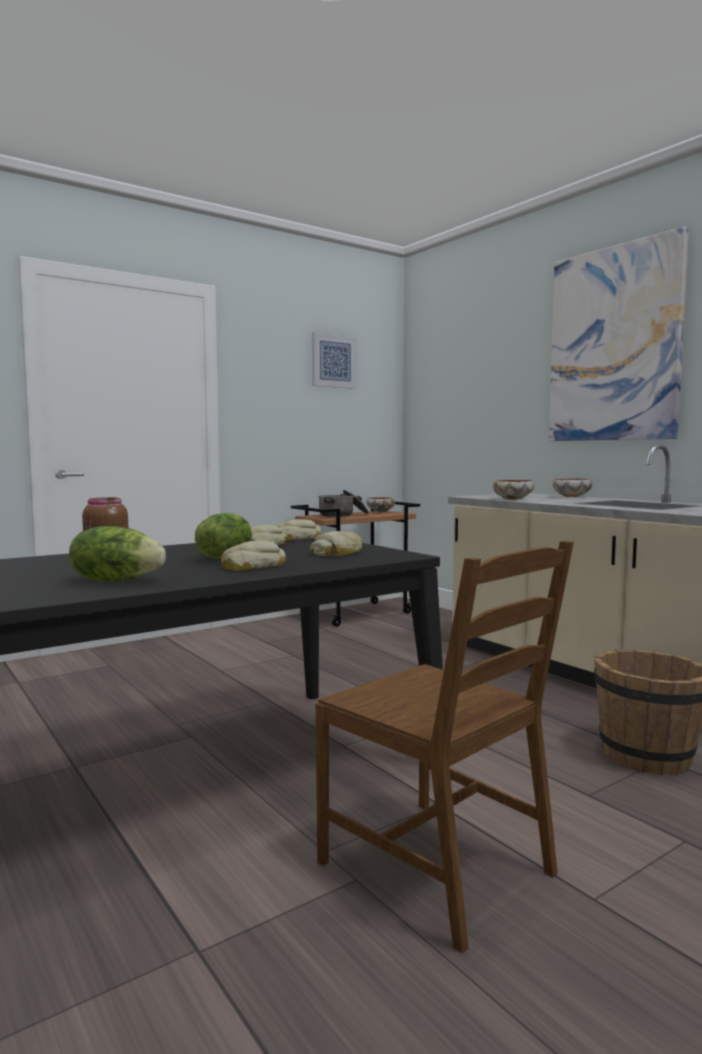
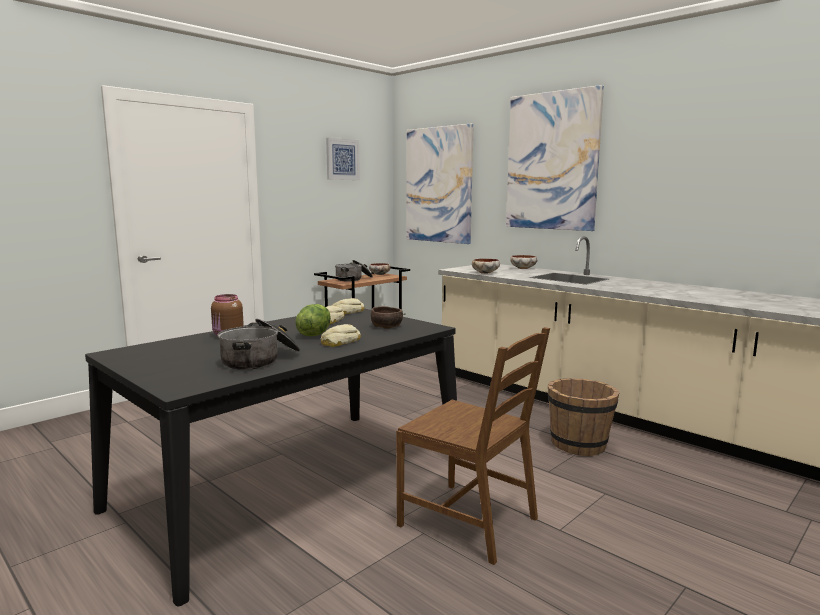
camera: 10 degrees left, 5 degrees up
lettuce [69,526,166,581] -> cooking pot [217,319,300,370]
bread [310,531,363,556] -> brown bowl [371,306,403,329]
none -> picture [406,123,474,244]

